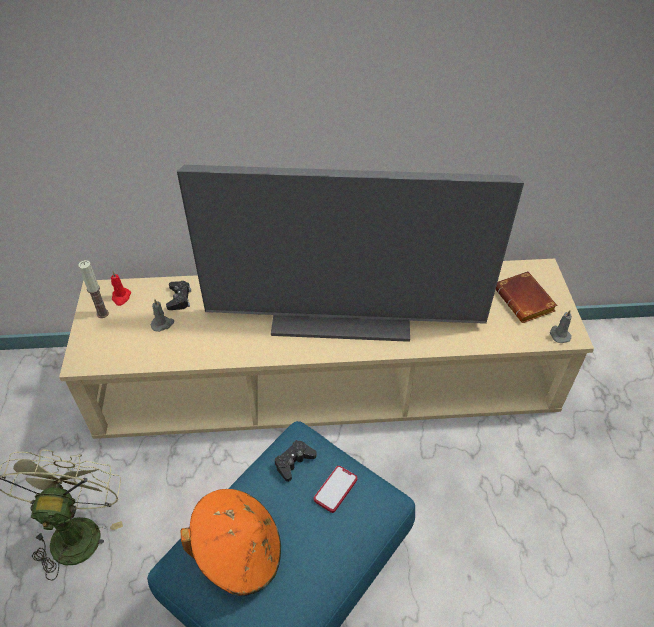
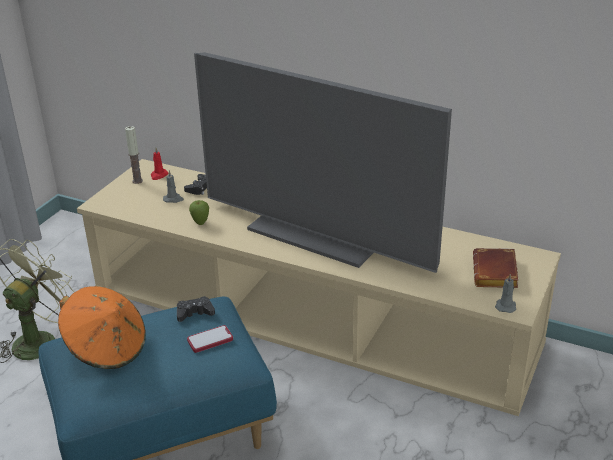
camera: 30 degrees right, 15 degrees down
none -> apple [189,200,209,225]

